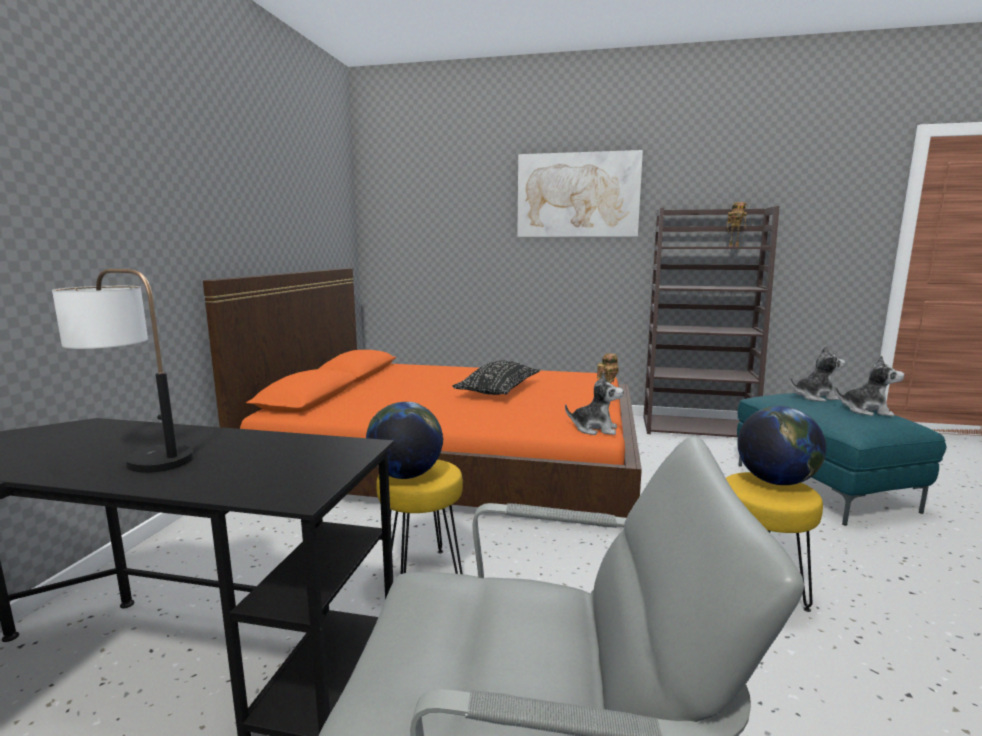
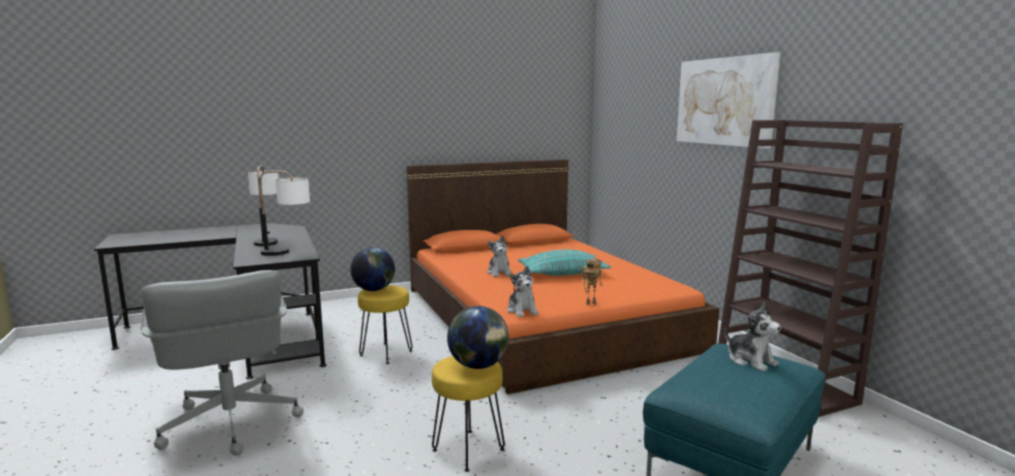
camera: 55 degrees right, 0 degrees up
black pillow [453,361,540,395] -> turquoise pillow [518,249,611,276]
toy robot [727,202,748,246] -> none
plush toy [835,355,905,417] -> plush toy moved to [487,236,511,277]
none -> table lamp [260,171,310,256]

